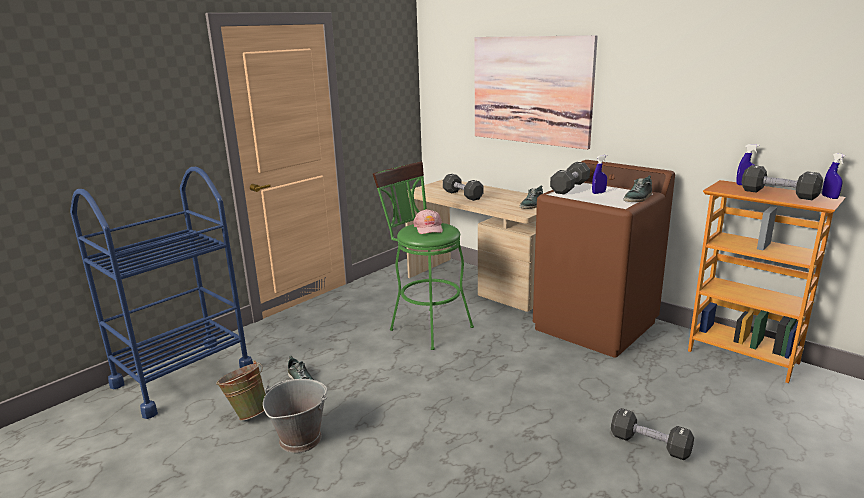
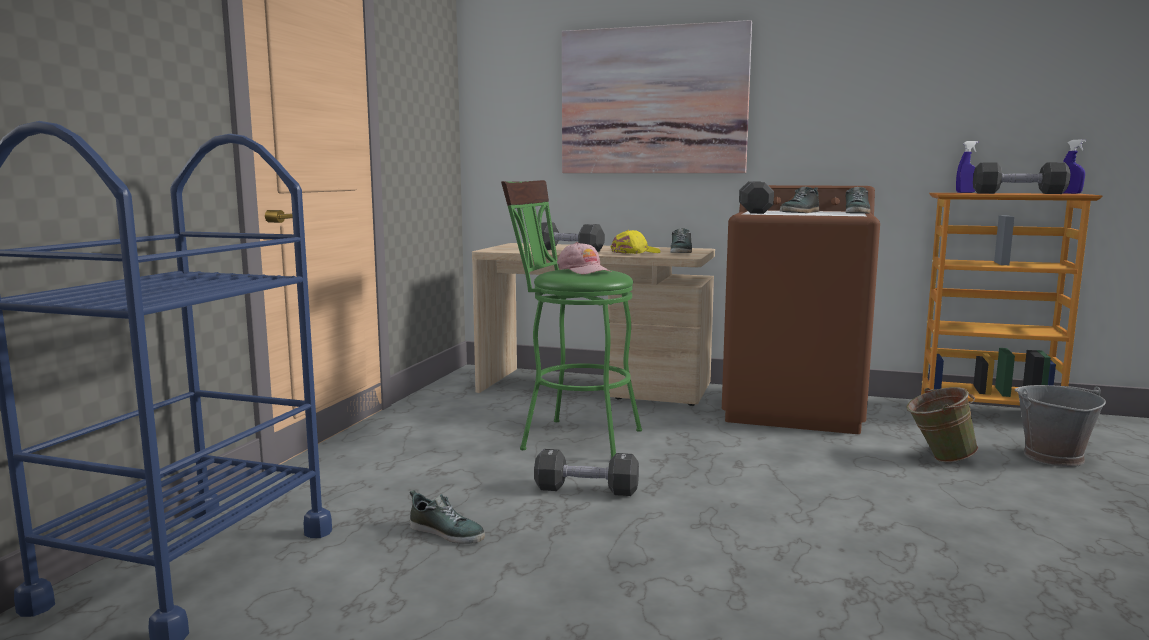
camera: 25 degrees left, 10 degrees down
green bucket [216,360,266,421] -> green bucket moved to [906,387,978,462]
grey bucket [263,379,327,453] -> grey bucket moved to [1014,385,1106,467]
blue spray bottle [592,155,607,194] -> shoe [780,187,819,213]
black dumbbell [611,408,694,460] -> black dumbbell moved to [534,449,639,496]
none -> yellow cap [610,230,661,254]

